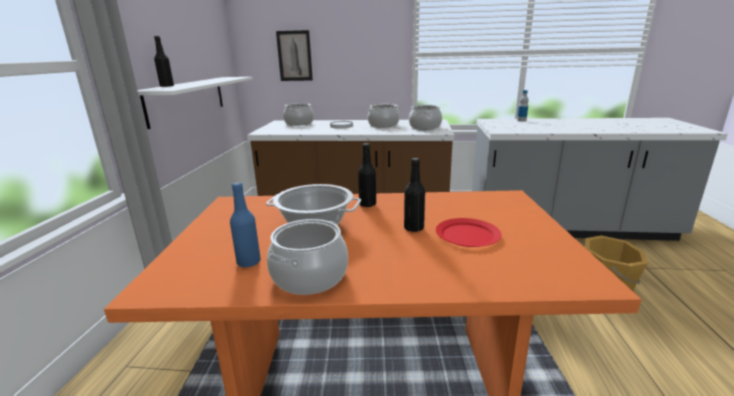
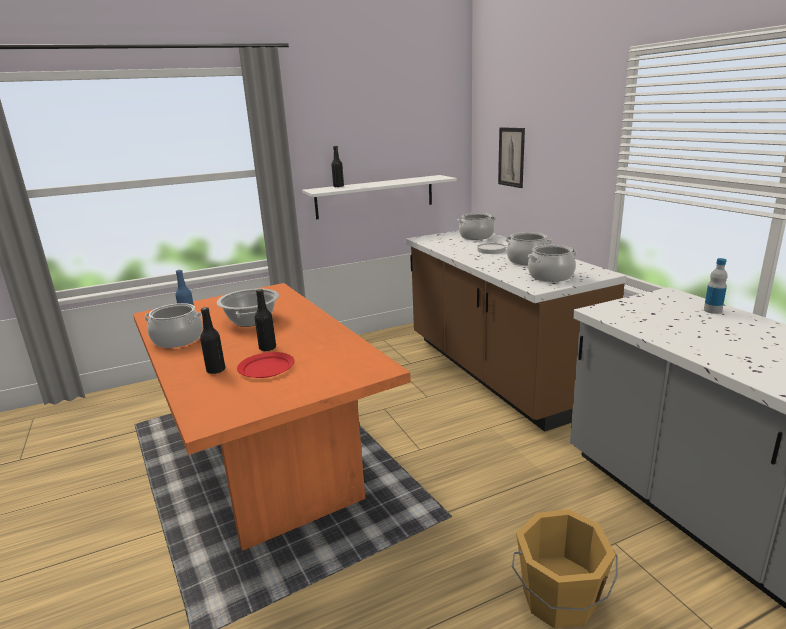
camera: 60 degrees right, 0 degrees up
black bottle [358,143,376,207] -> black bottle moved to [200,307,225,374]

